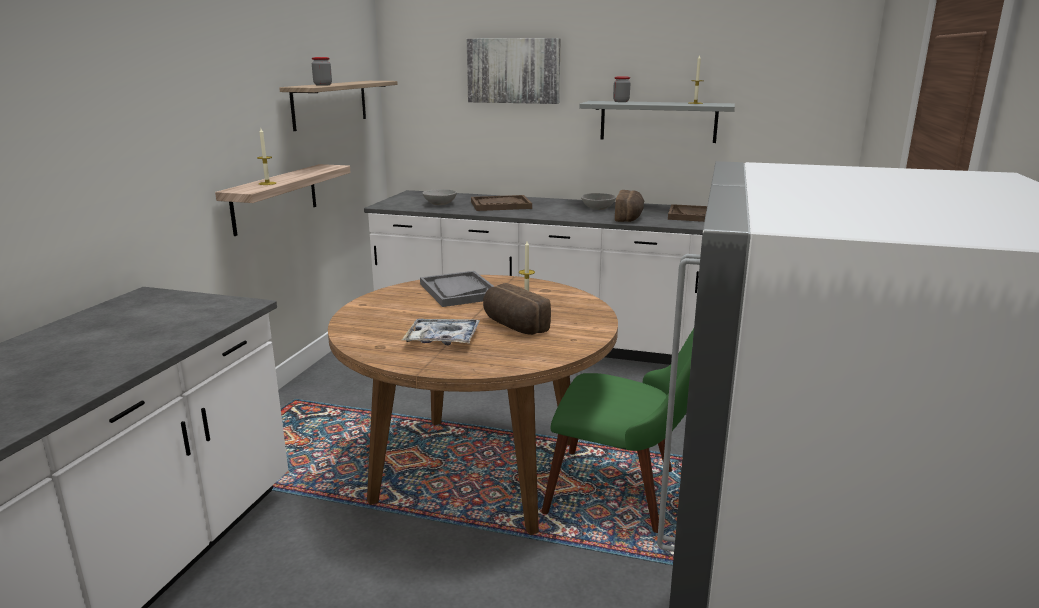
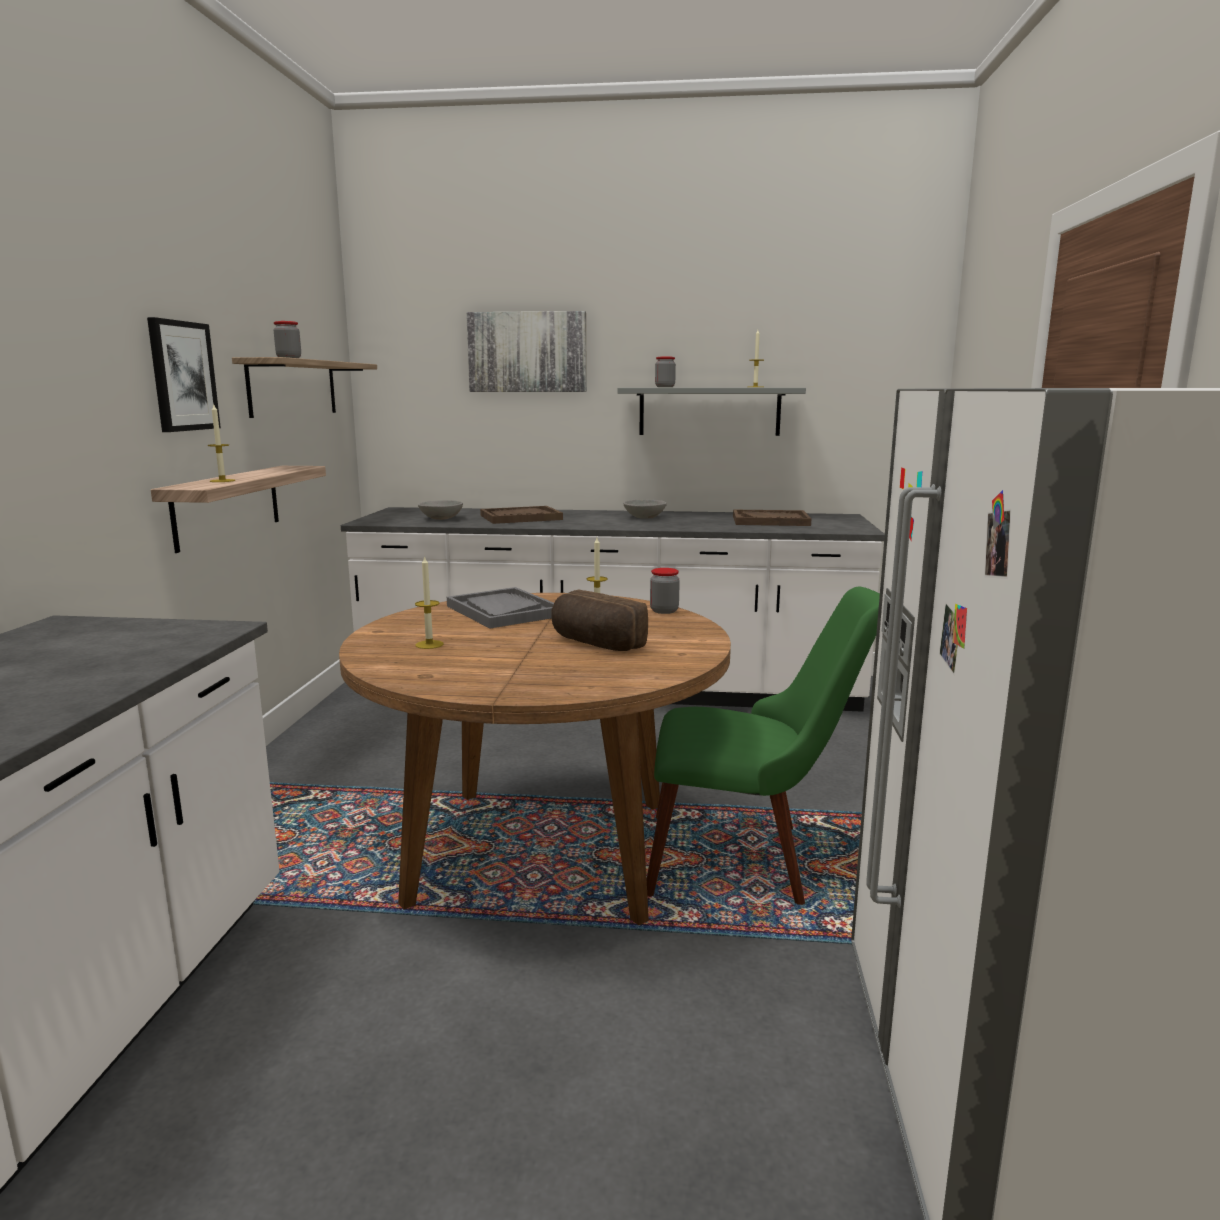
camera: 10 degrees left, 5 degrees down
tray [402,319,480,345] -> none
bread [615,190,644,222] -> none
none -> picture [147,317,221,432]
none -> candle [415,555,444,649]
none -> jar [650,568,680,614]

